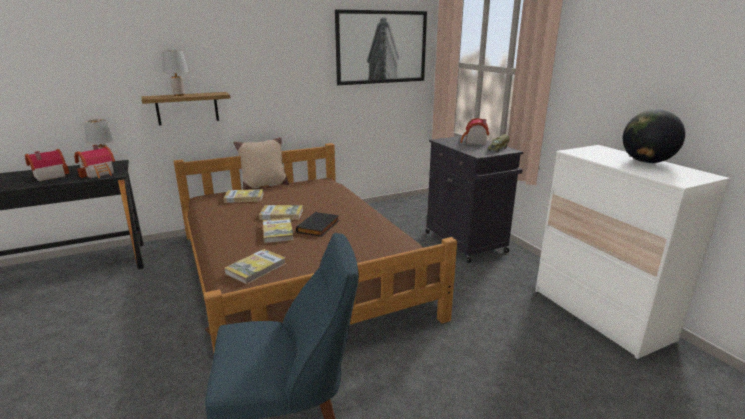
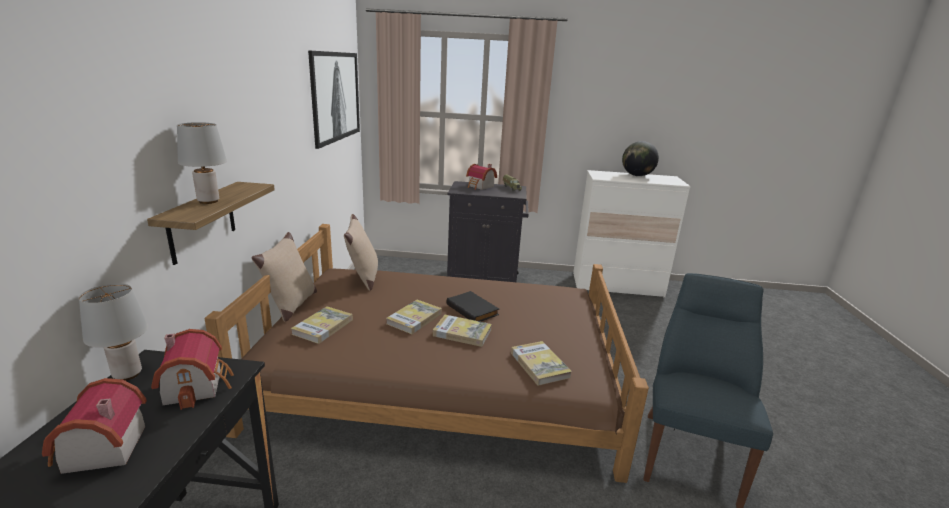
camera: 60 degrees left, 0 degrees up
none -> beige pillow [344,214,378,291]

